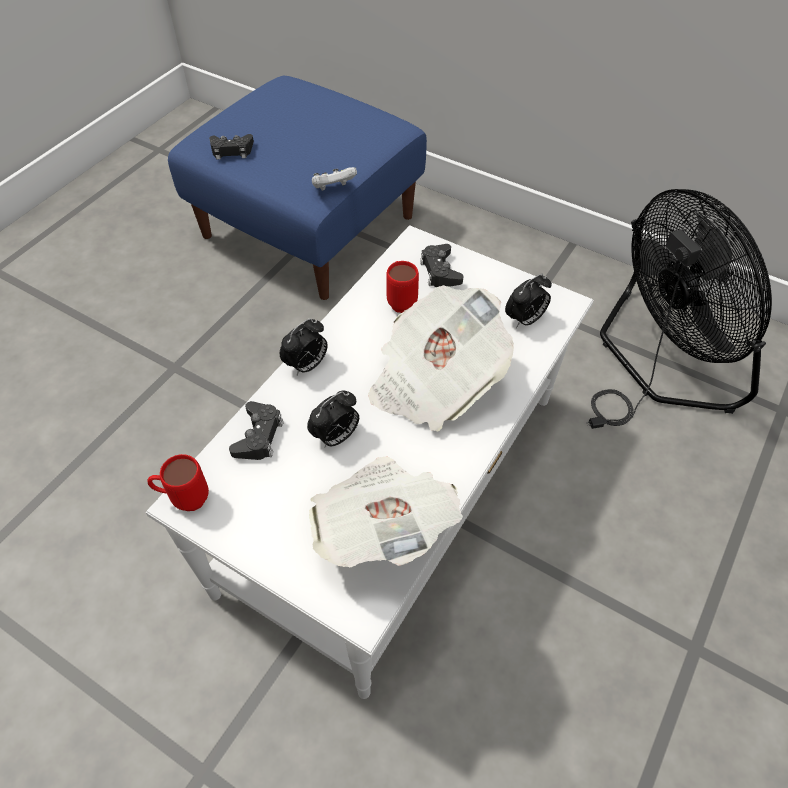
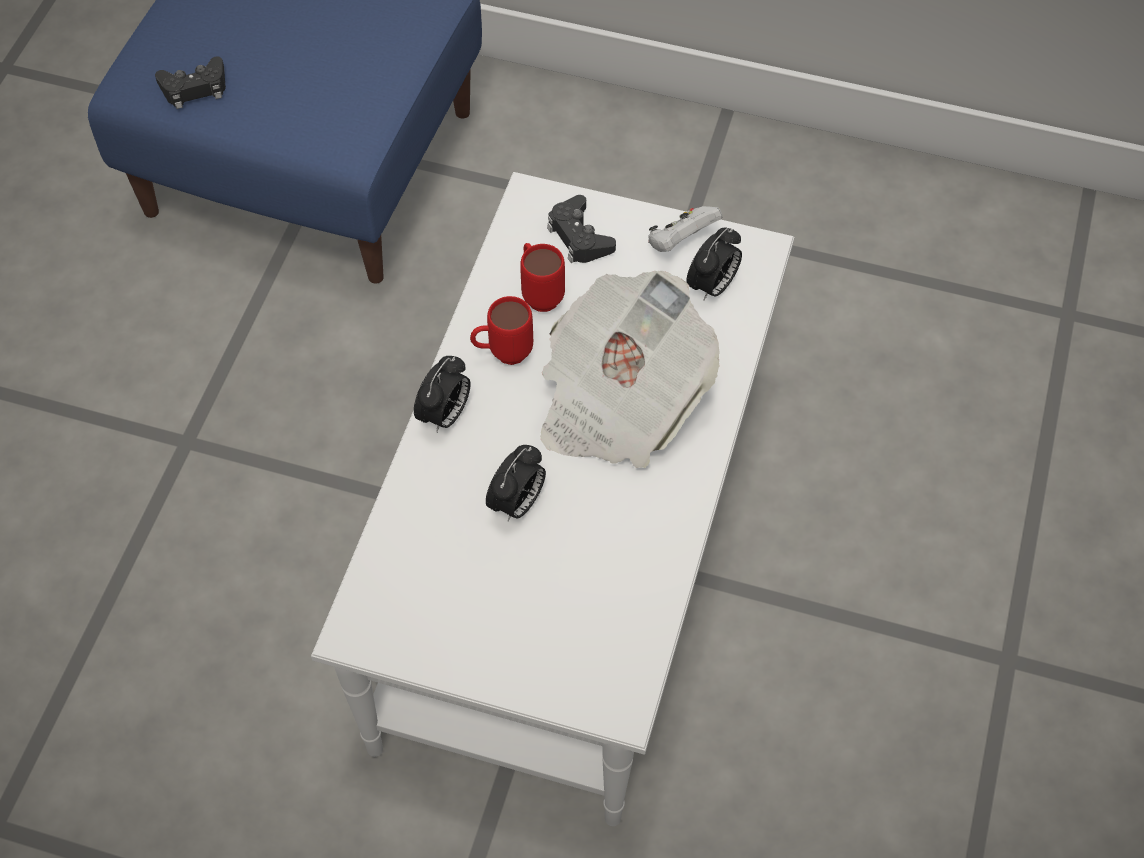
camera: 15 degrees left, 5 degrees up
red mug [147,454,209,511] -> red mug moved to [470,296,533,365]
black game controller [229,401,284,460] -> none
newspaper [309,456,463,568] -> none
white game controller [312,167,357,191] -> white game controller moved to [648,206,722,252]
black fan [587,189,772,429] -> none

